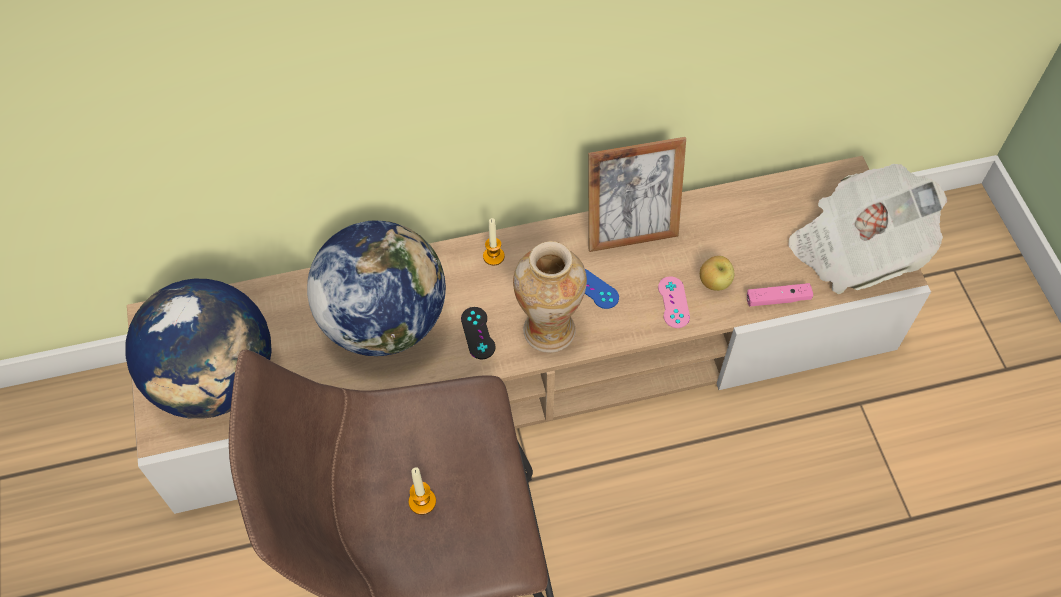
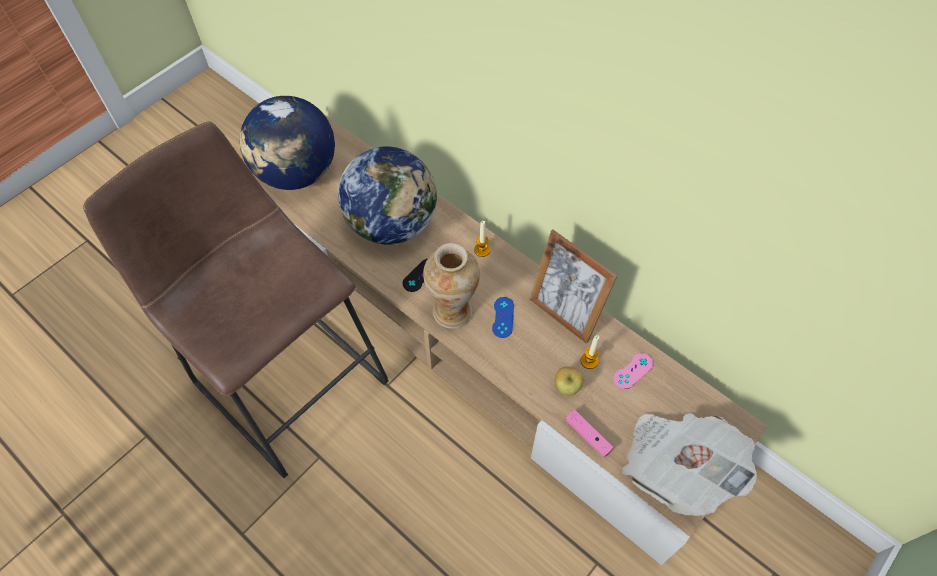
camera: 55 degrees right, 0 degrees up
candle [408,467,436,515] -> candle moved to [580,335,600,369]
pink game controller [658,277,690,328] -> pink game controller moved to [613,353,653,389]

